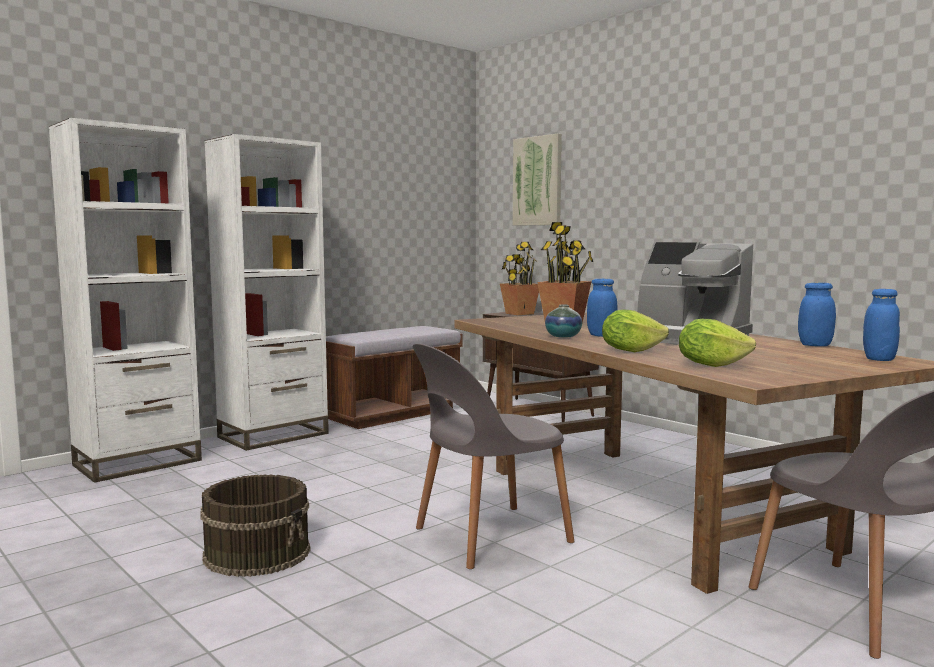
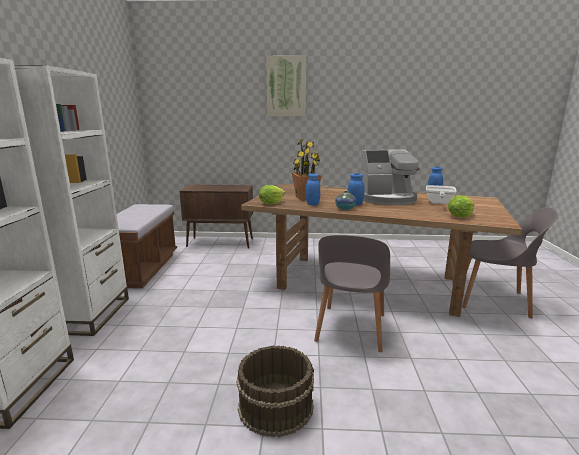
camera: 45 degrees left, 10 degrees up
potted plant [500,242,539,315] -> none
picture [513,134,562,226] -> picture moved to [266,55,306,116]
lettuce [602,309,669,352] -> lettuce moved to [259,185,285,204]
blue jar [863,289,900,361] -> blue jar moved to [306,173,320,205]
none -> frying pan [426,185,457,204]

